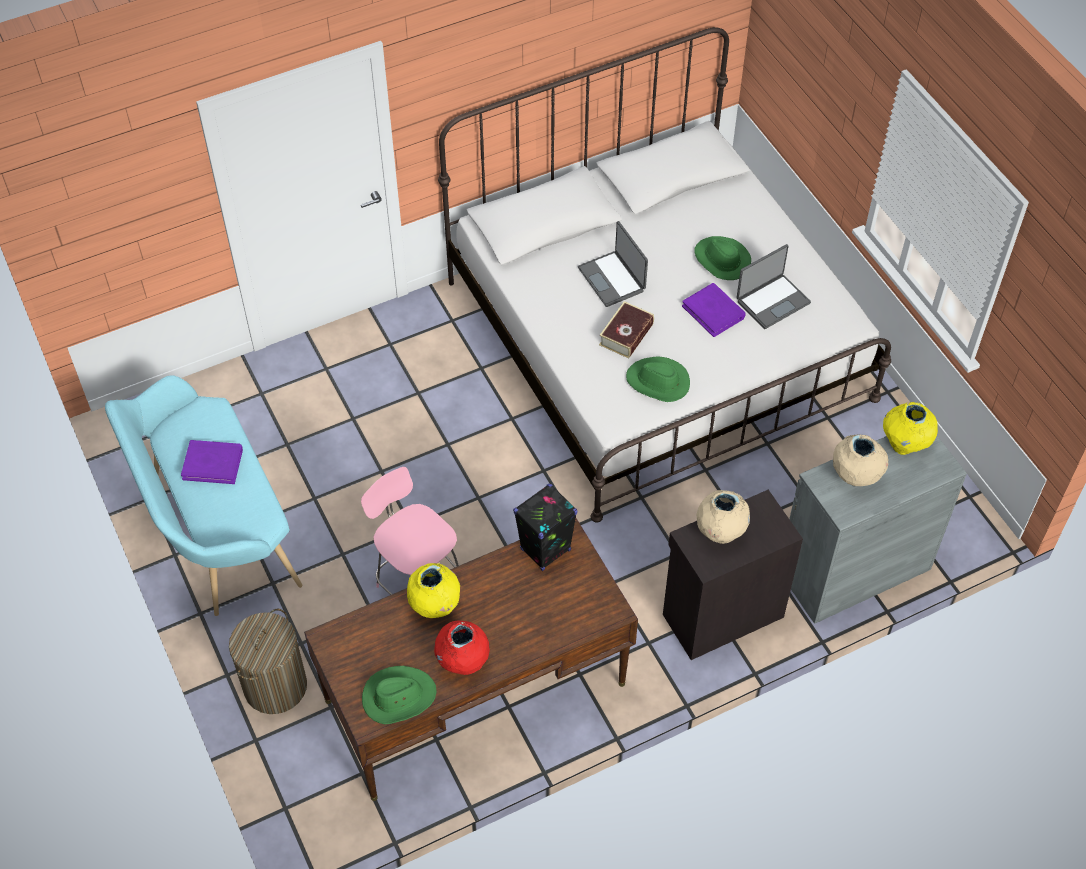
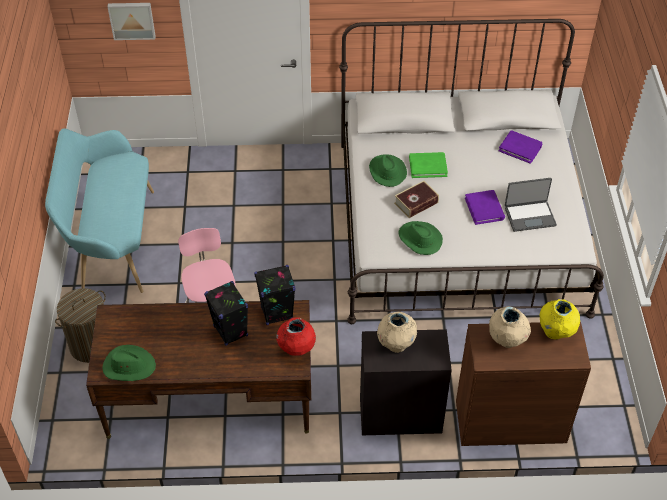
camera: 25 degrees right, 5 degrees down
purple book [181,440,243,484] -> purple book moved to [499,130,542,164]
yellow vase [407,563,460,618] -> none
red vase [434,620,490,675] -> red vase moved to [276,317,316,356]
laptop [578,221,648,307] -> green book [409,152,448,178]
green hat [694,236,751,280] -> green hat moved to [369,154,407,187]
grey cabinet [789,436,967,624] -> brown cabinet [456,321,591,446]
none -> picture [107,3,156,40]
none -> black speaker [204,281,248,346]

